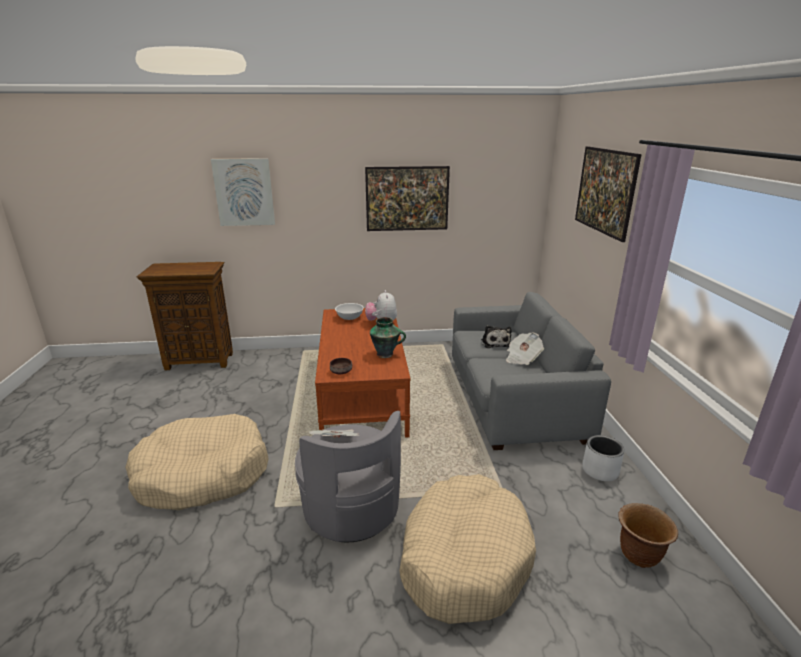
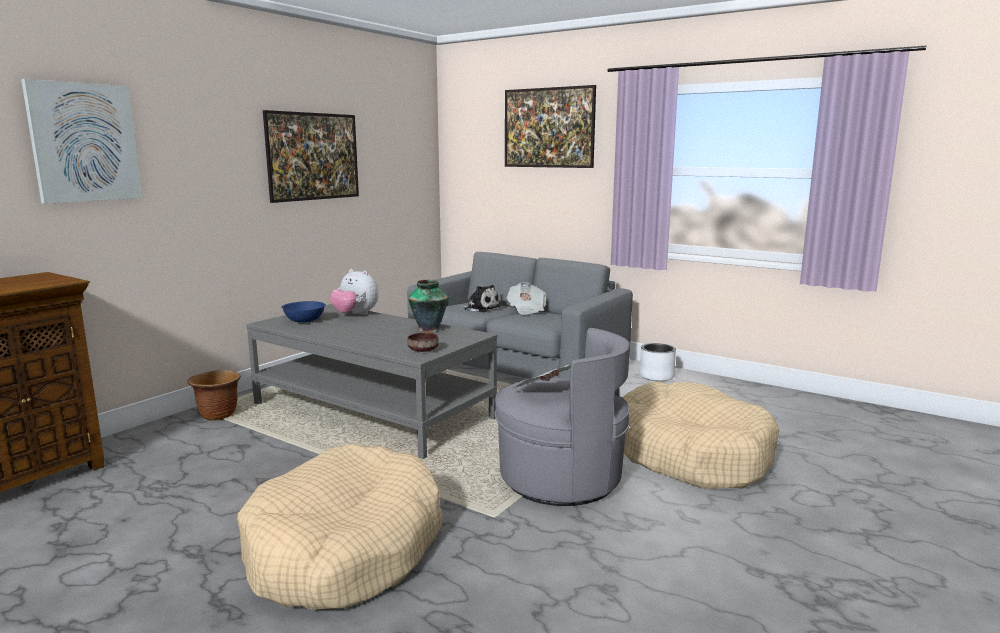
camera: 50 degrees left, 10 degrees down
brown coffee table [315,308,411,438] -> grey coffee table [246,304,497,459]
white bowl [335,303,364,320] -> blue bowl [281,301,326,323]
brown planter [619,503,678,568] -> brown planter moved to [187,370,241,421]

